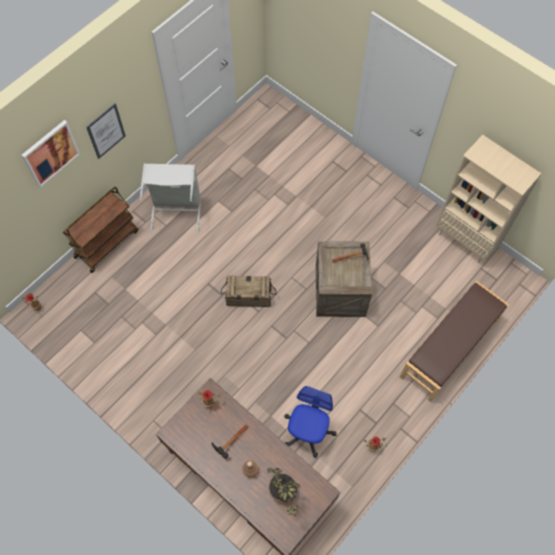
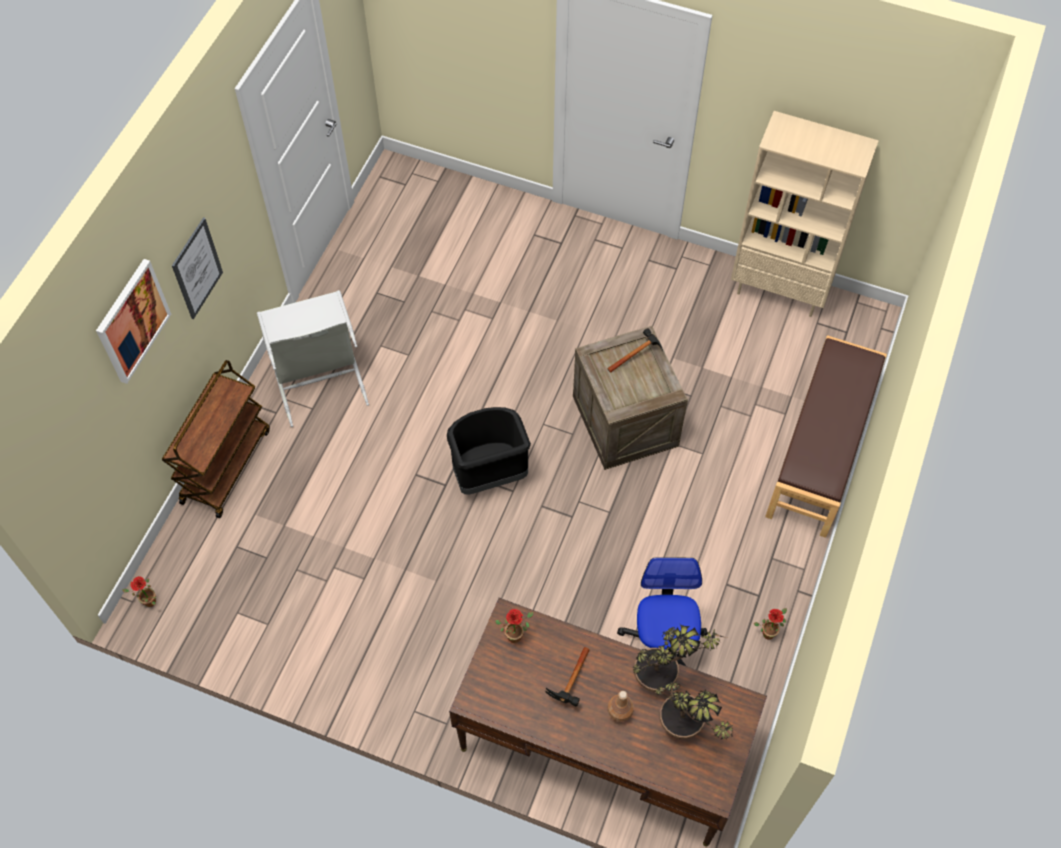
camera: 20 degrees left, 5 degrees down
crate [221,276,277,307] -> black trash can [447,407,531,495]
none -> potted plant [633,624,727,692]

